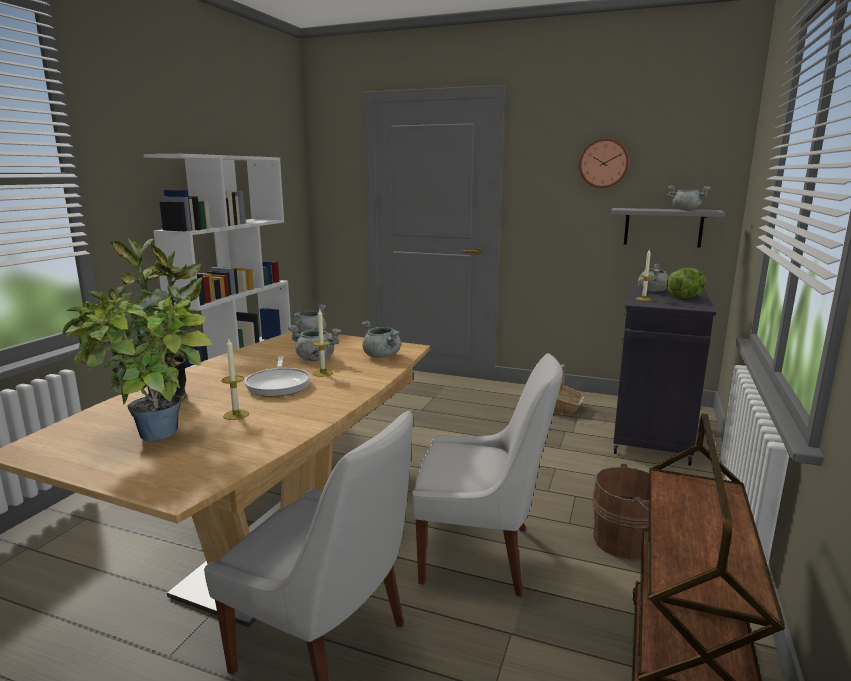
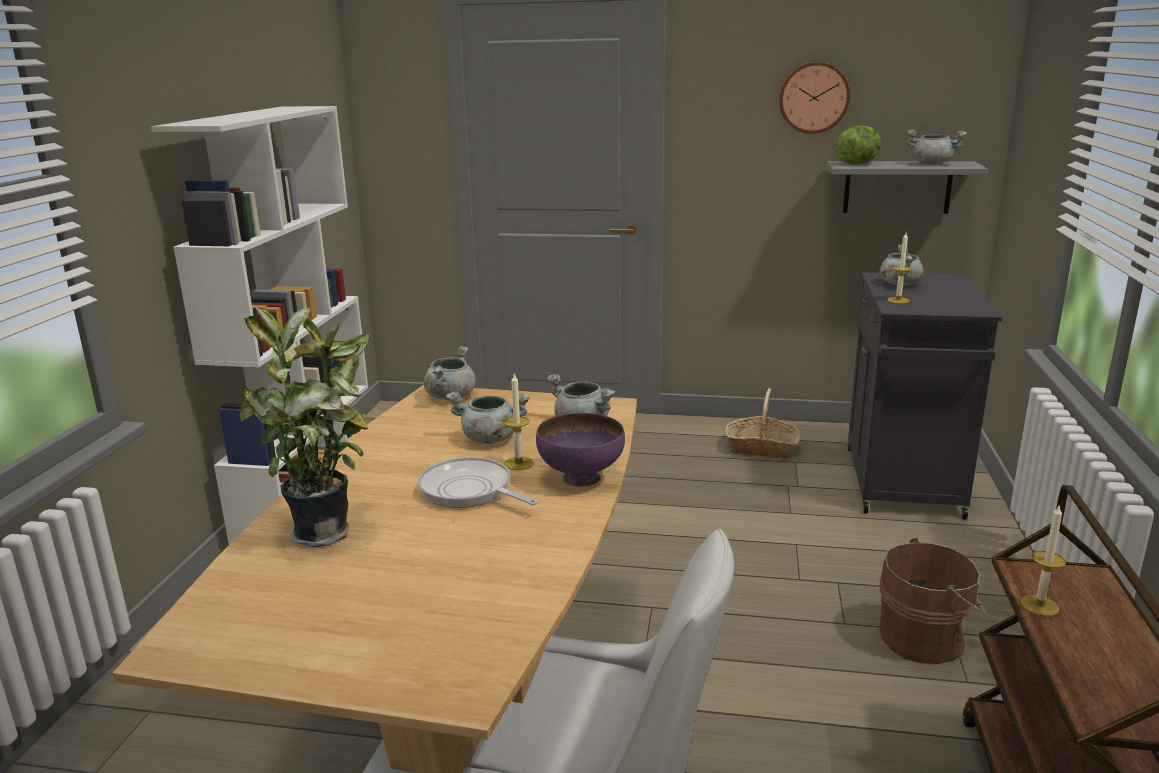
camera: 10 degrees left, 5 degrees up
potted plant [62,285,212,441] -> none
candle [222,339,249,420] -> candle moved to [1021,504,1066,616]
frying pan [245,356,310,397] -> frying pan turned 150 degrees clockwise [418,457,538,508]
white chair [412,353,563,597] -> none
lettuce [667,268,706,299] -> lettuce moved to [836,125,881,165]
none -> purple bowl [536,413,625,487]

